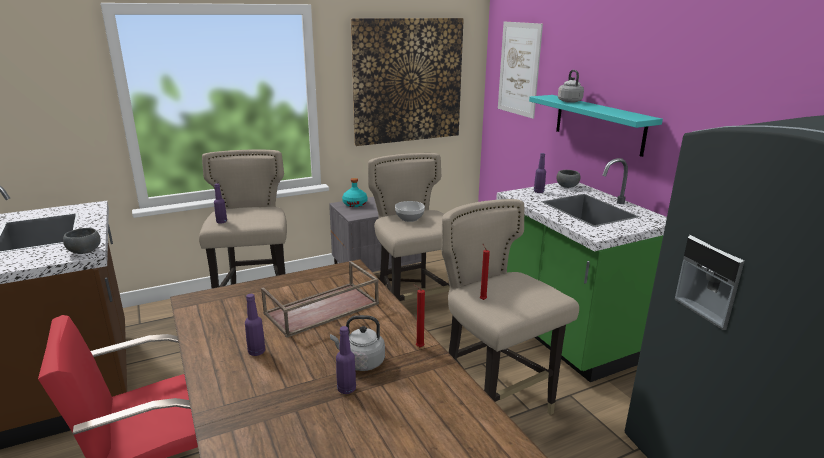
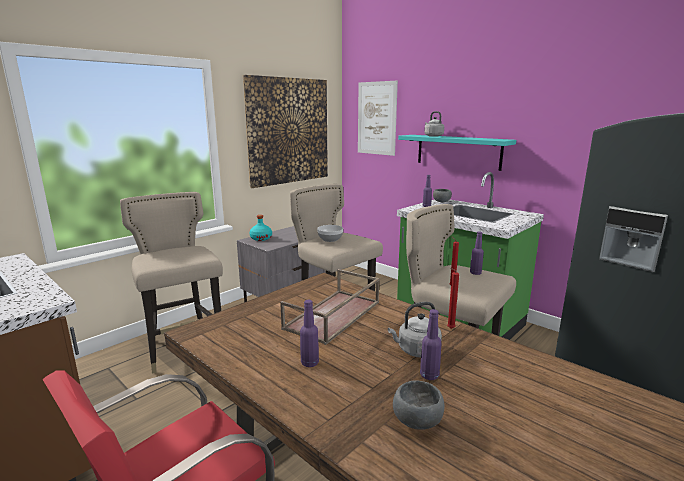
camera: 20 degrees left, 5 degrees down
grey bowl [63,228,101,254] -> grey bowl moved to [393,380,444,429]
purple bottle [214,183,227,223] -> purple bottle moved to [470,232,484,275]

